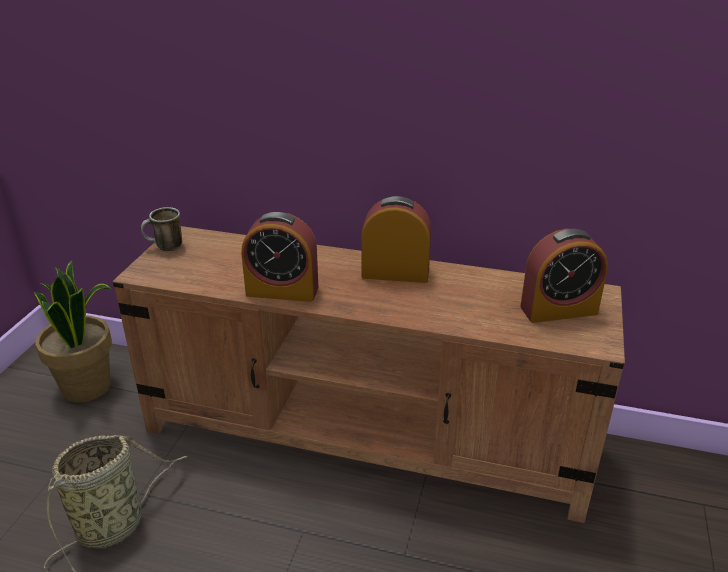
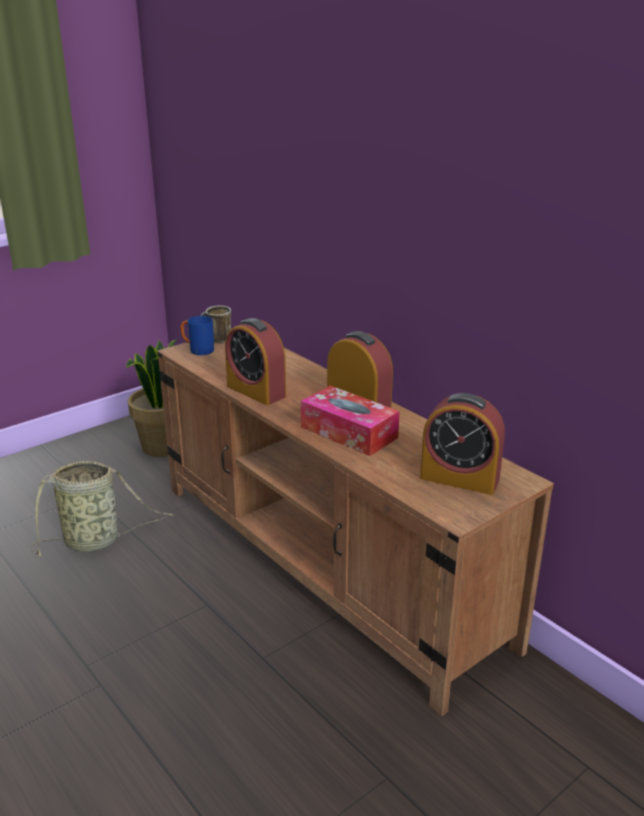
camera: 35 degrees right, 5 degrees down
none -> blue mug [181,316,214,355]
none -> tissue box [301,386,400,456]

